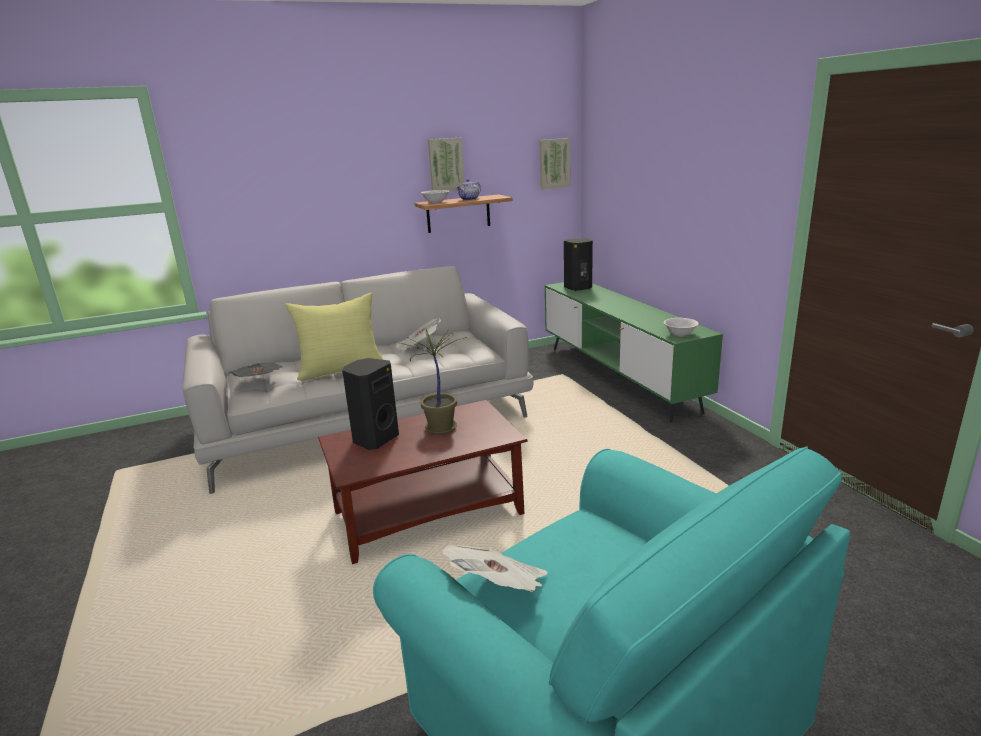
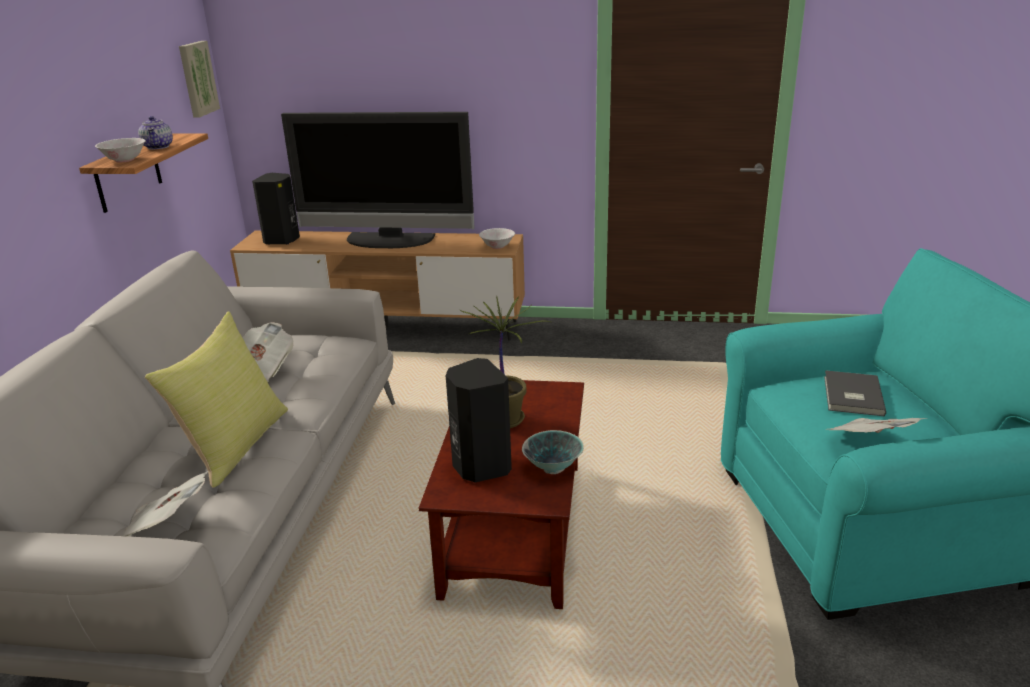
camera: 60 degrees left, 5 degrees up
picture [428,138,465,191] -> none
green tv stand [545,282,723,422] -> brown tv stand [230,231,525,340]
none -> television [281,112,475,248]
none -> bowl [522,430,584,474]
none -> grey book [824,370,886,416]

